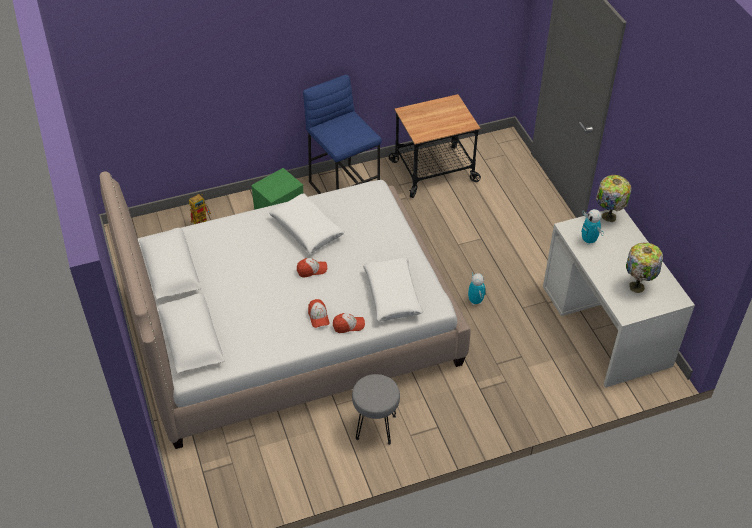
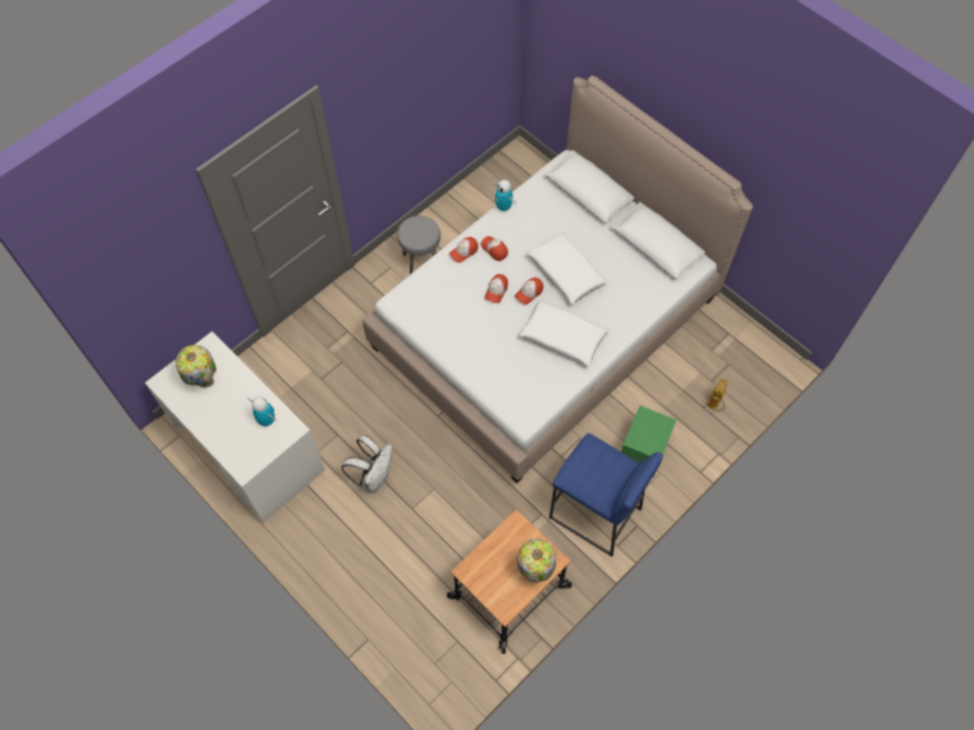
camera: 155 degrees right, 15 degrees up
white pillow [363,257,423,321] -> white pillow moved to [527,233,607,305]
toy robot [468,272,486,305] -> toy robot moved to [493,180,516,212]
table lamp [596,175,631,222] -> table lamp moved to [517,539,556,583]
none -> white backpack [341,435,392,493]
none -> cap [485,274,508,303]

